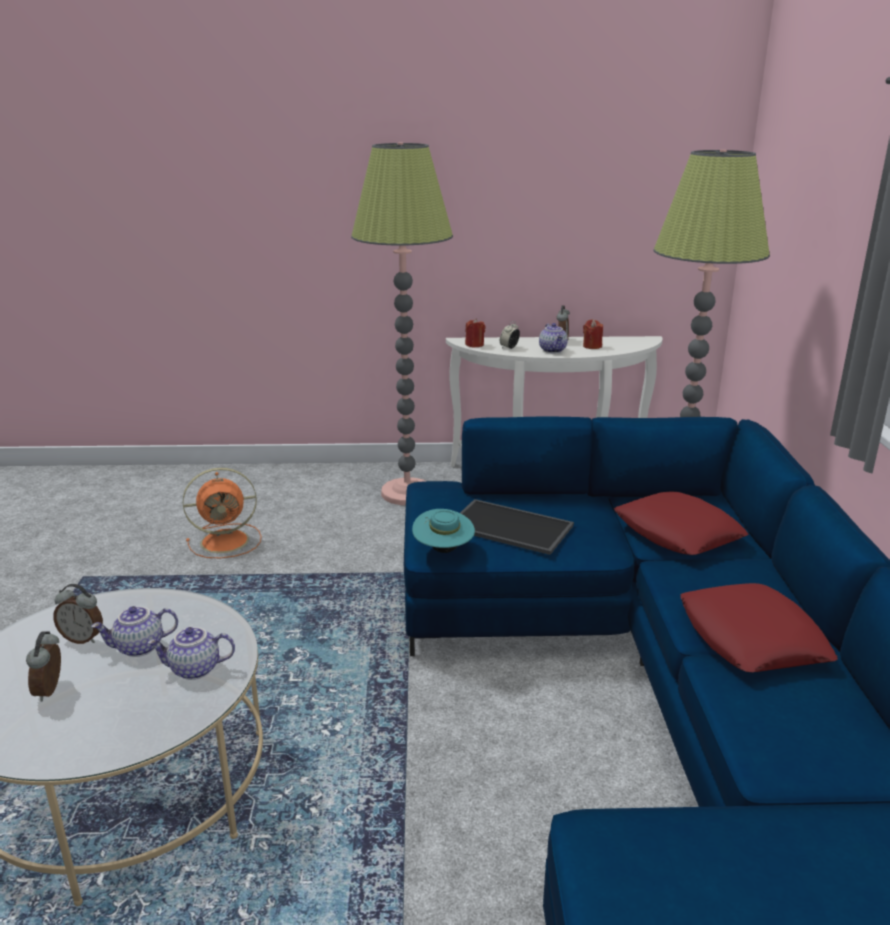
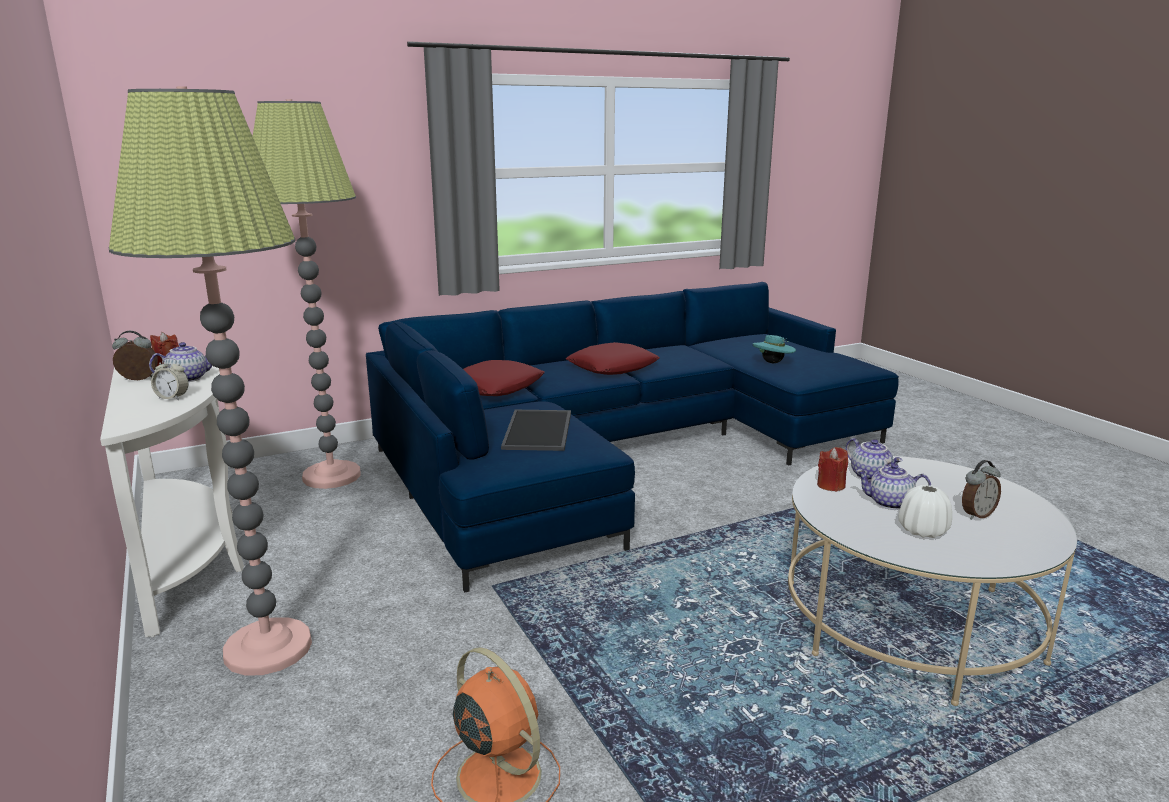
camera: 115 degrees left, 5 degrees down
alarm clock [53,584,103,644] -> white vase [898,485,952,538]
teapot [91,606,178,657] -> teapot turned 150 degrees clockwise [856,463,931,510]
turquoise hat [412,509,475,553] -> turquoise hat moved to [753,335,796,363]
red candle [465,318,485,347] -> red candle moved to [817,447,848,492]

